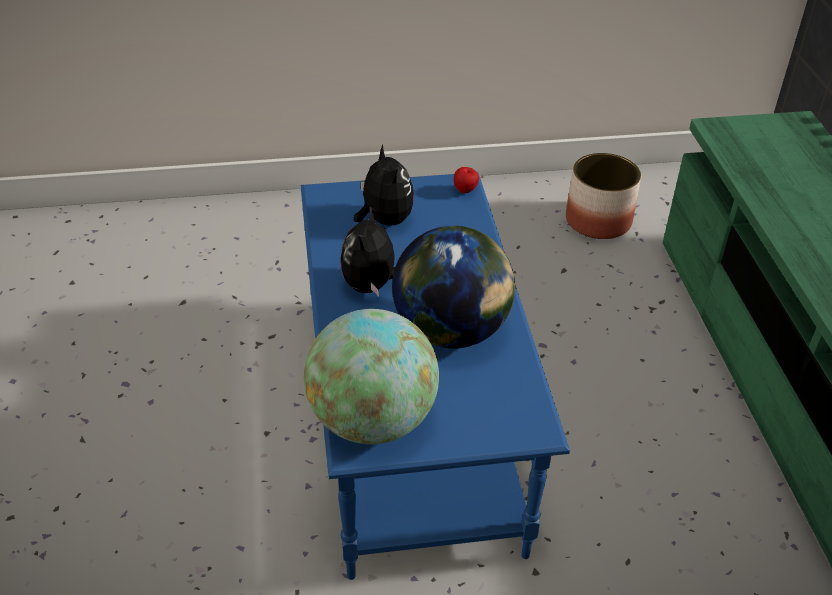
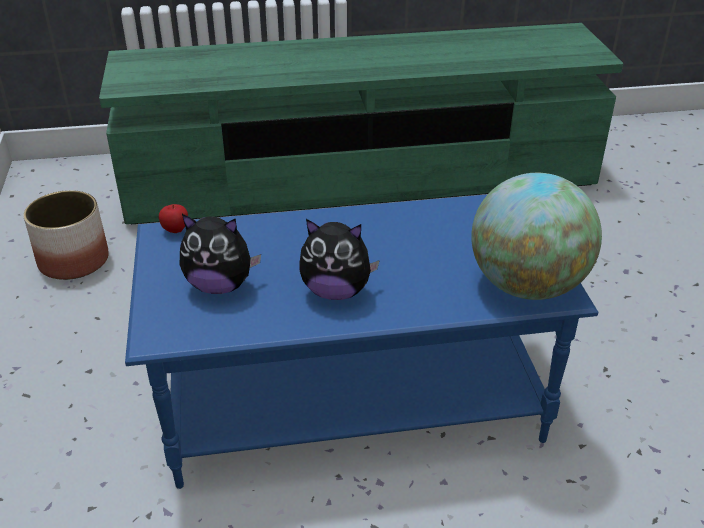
camera: 90 degrees left, 5 degrees down
plush toy [354,145,414,226] -> plush toy turned 150 degrees counterclockwise [180,214,261,294]
globe [392,226,515,348] -> none

